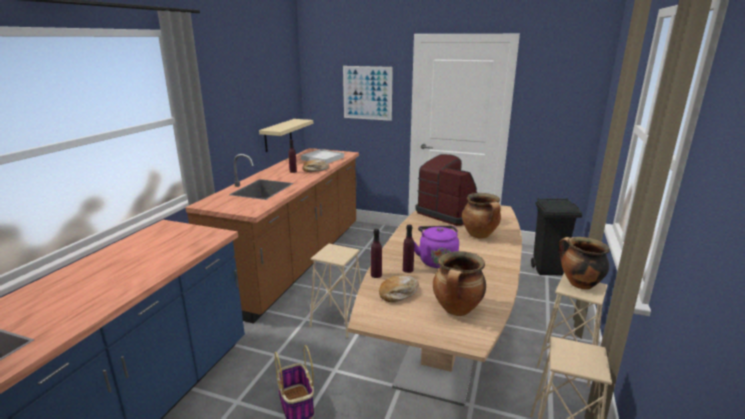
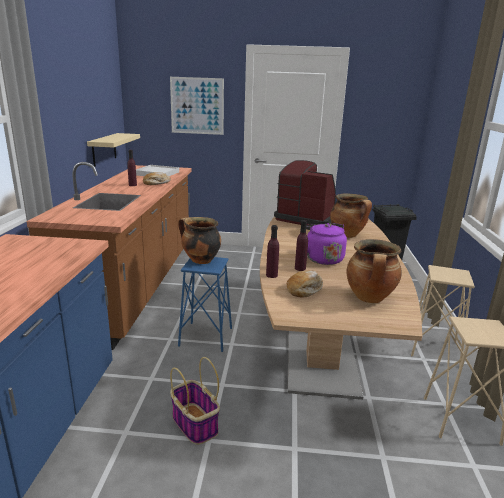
camera: 15 degrees left, 0 degrees up
beige stool [310,244,361,338] -> blue stool [178,257,232,352]
cooking pot [559,237,610,290] -> cooking pot moved to [178,217,221,264]

